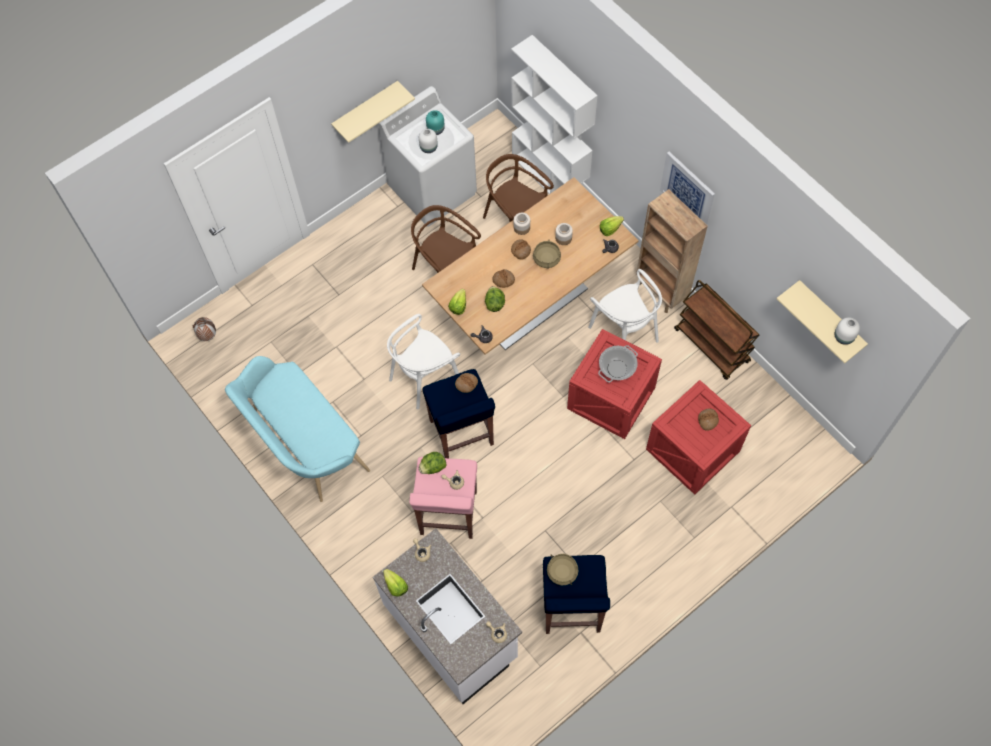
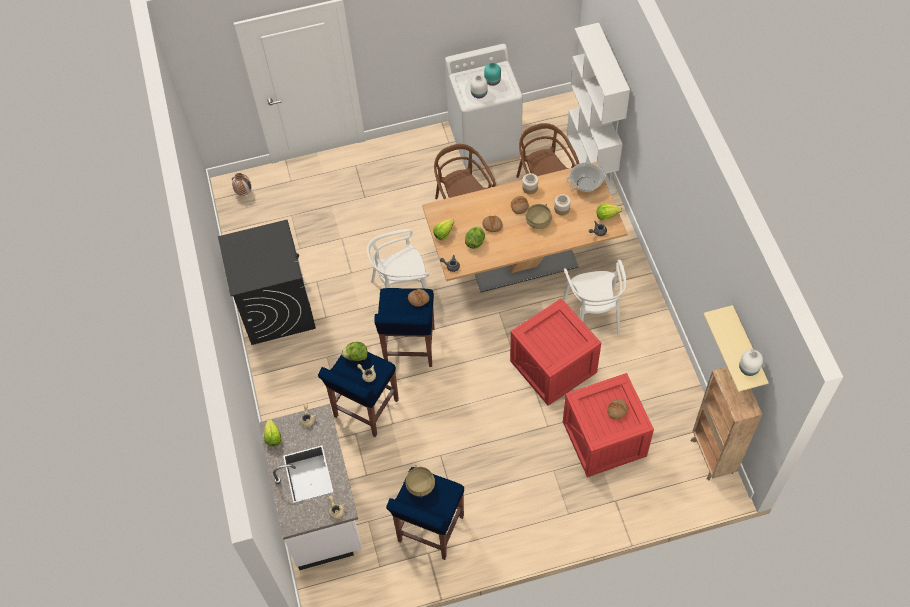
camera: 25 degrees right, 5 degrees down
turquoise bench [225,356,370,502] -> black washing machine [218,220,316,345]
beige shelf [331,81,415,143] -> none
pink stool [409,457,477,539] -> blue stool [318,352,399,437]
cooking pot [598,345,638,383] -> cooking pot moved to [566,163,607,192]
brown bookcase [636,189,708,313] -> brown bookcase moved to [691,367,762,480]
picture [660,152,715,225] -> none
brown cart [674,280,759,380] -> none

